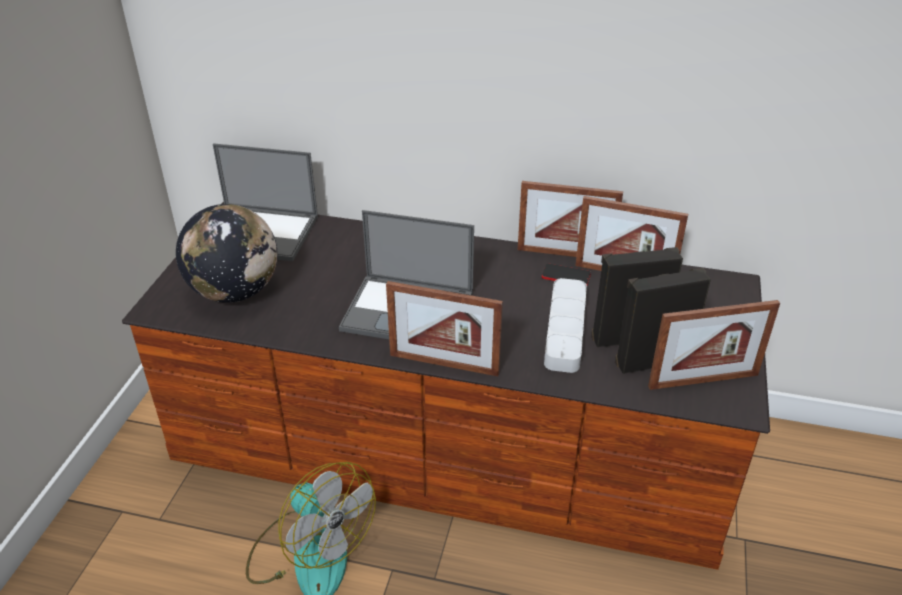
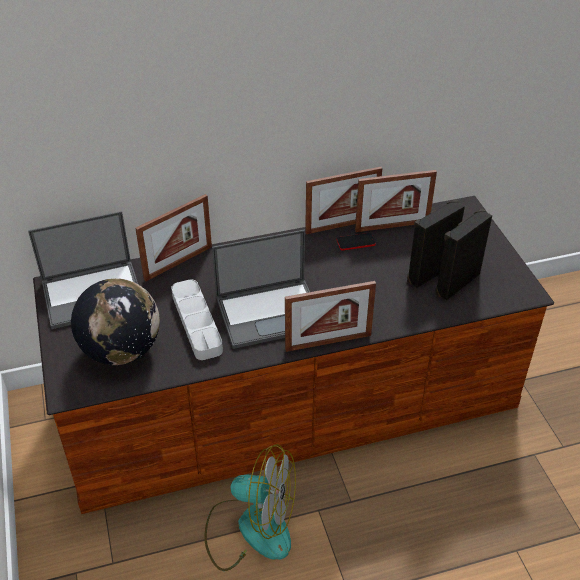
camera: 30 degrees left, 5 degrees up
grey tray [544,278,587,373] -> grey tray moved to [171,280,223,360]
picture frame [648,300,780,390] -> picture frame moved to [135,194,212,281]

